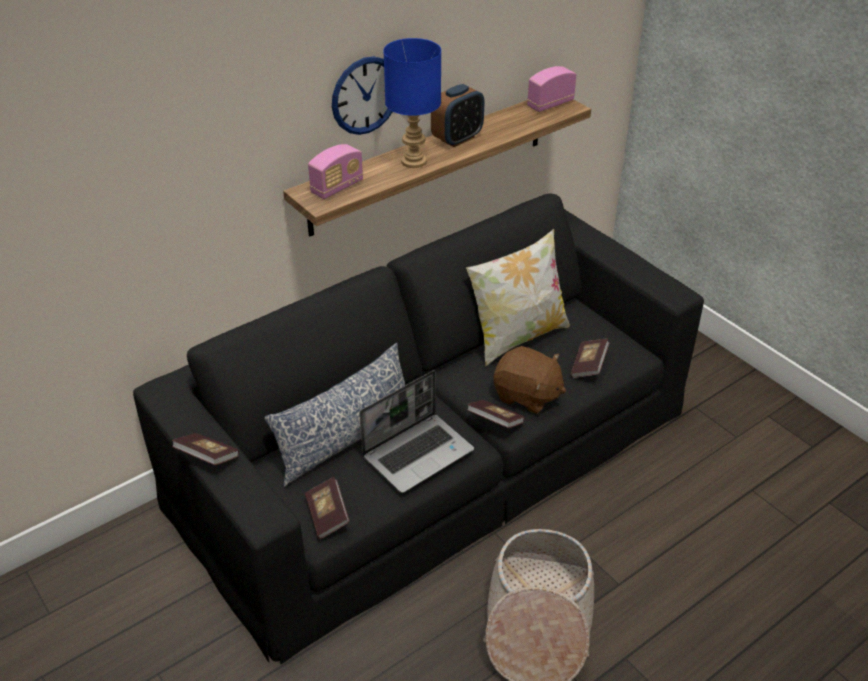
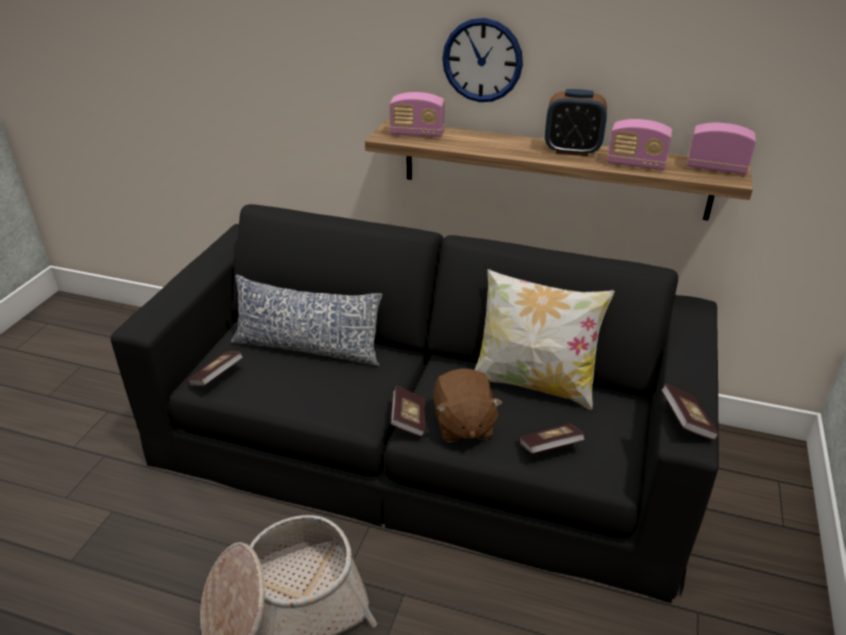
camera: 55 degrees right, 5 degrees down
book [172,433,239,465] -> book moved to [661,384,719,440]
laptop [359,370,474,493] -> none
blue table lamp [383,38,441,168] -> none
none -> radio [607,119,673,170]

